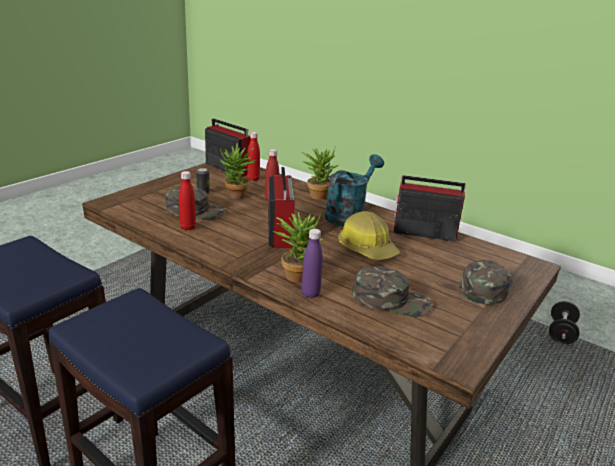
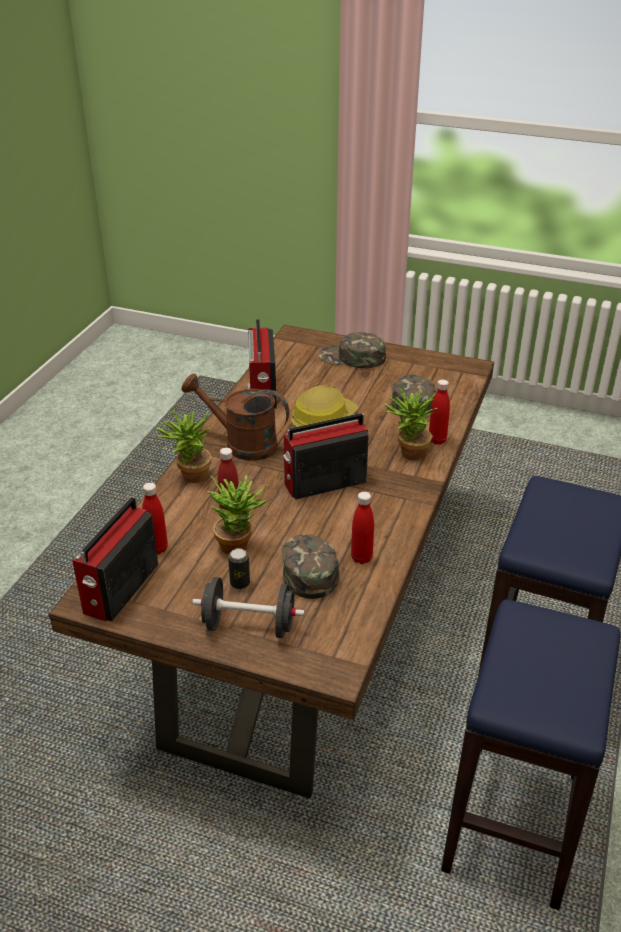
camera: 105 degrees left, 10 degrees up
purple bottle [302,229,323,298] -> red bottle [429,379,450,445]
turquoise watering can [325,154,384,226] -> brown watering can [181,373,289,461]
black dumbbell [549,301,580,344] -> black dumbbell moved to [192,577,305,638]

